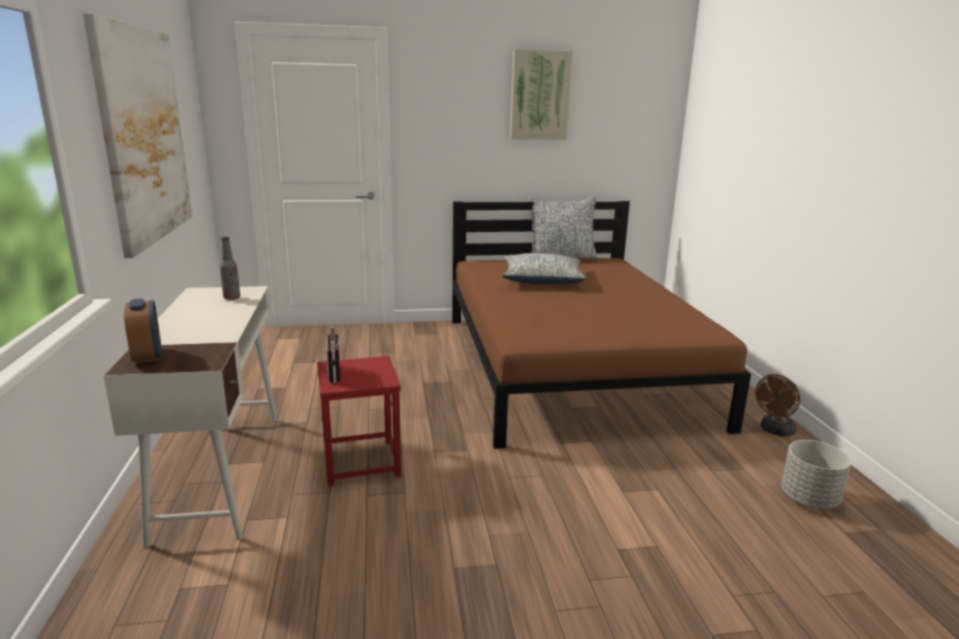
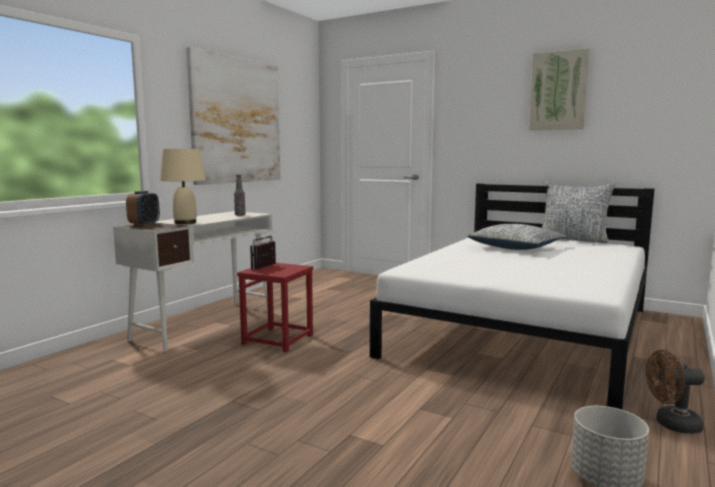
camera: 40 degrees right, 10 degrees down
brown bed [452,201,751,449] -> white bed [370,184,654,410]
none -> beige table lamp [160,149,206,224]

